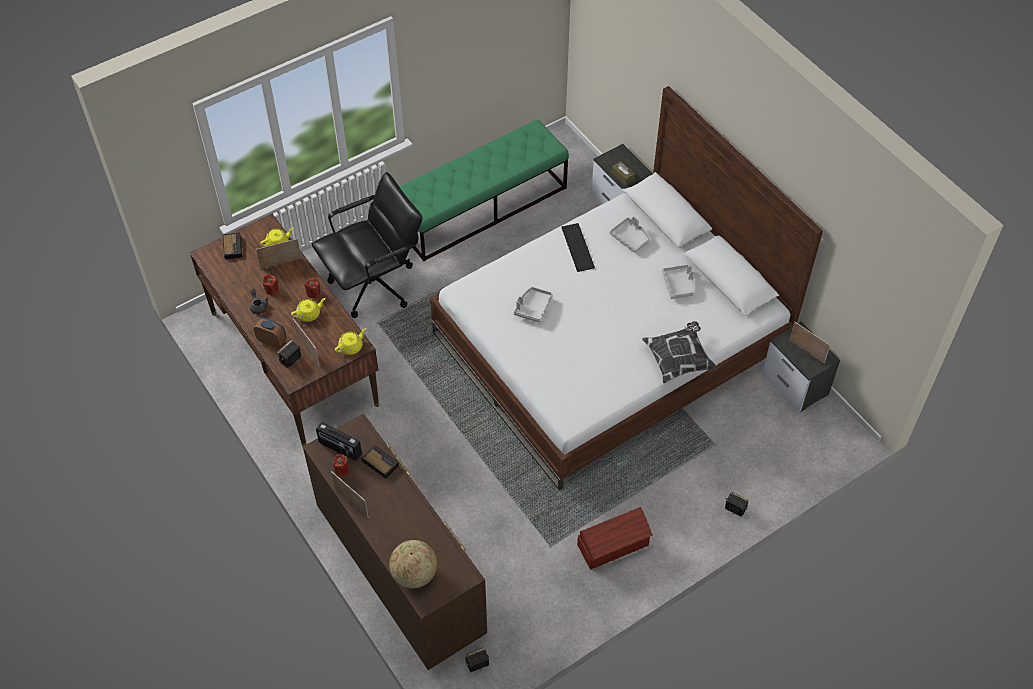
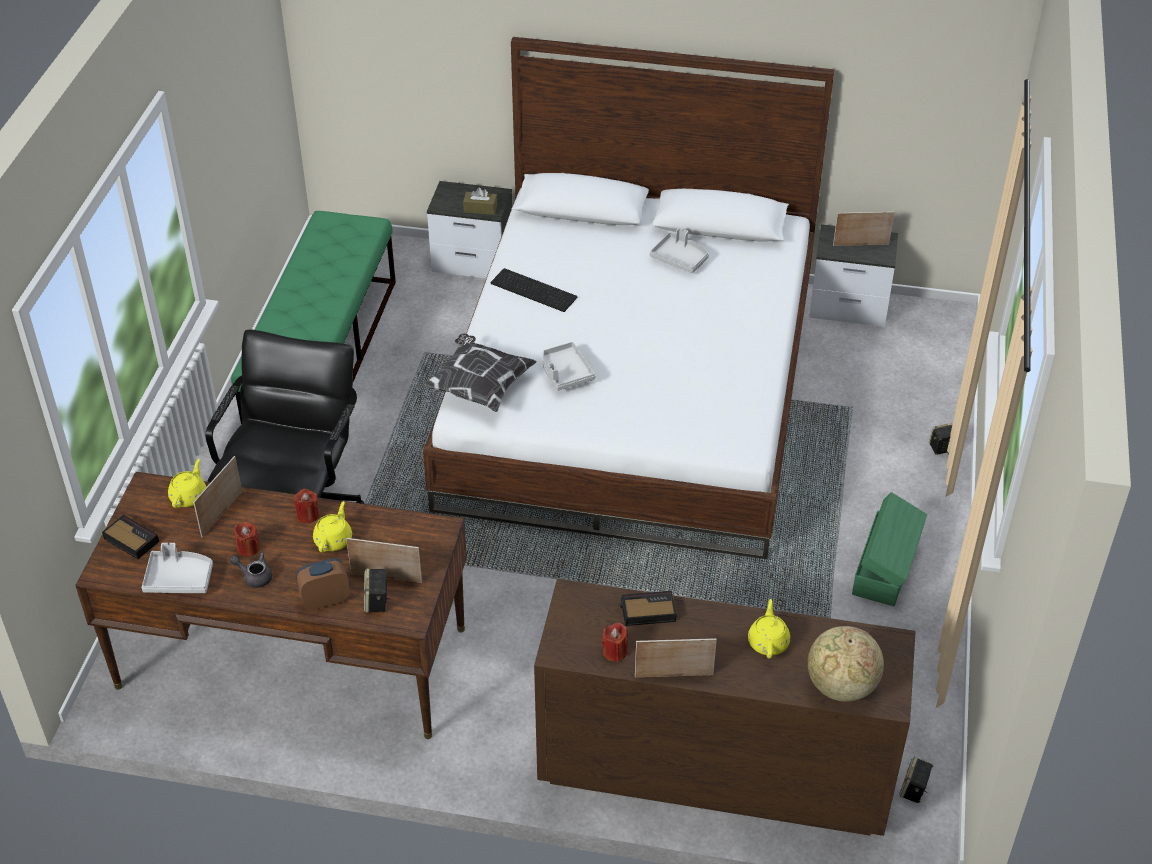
camera: 45 degrees left, 10 degrees down
radio [316,422,362,461] -> none
yellow teapot [335,328,366,355] -> yellow teapot moved to [748,599,790,659]
brown storage box [577,507,653,570] -> green storage box [852,492,927,606]
grey tray [609,216,650,253] -> grey tray moved to [142,543,213,593]
pillow [642,321,718,383] -> pillow moved to [422,333,537,412]

